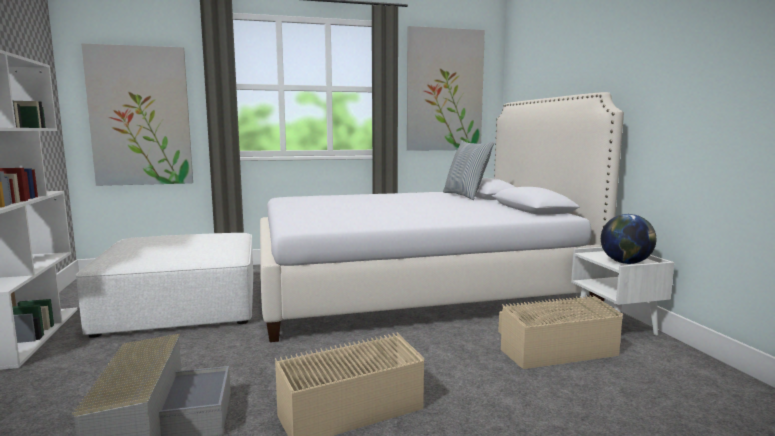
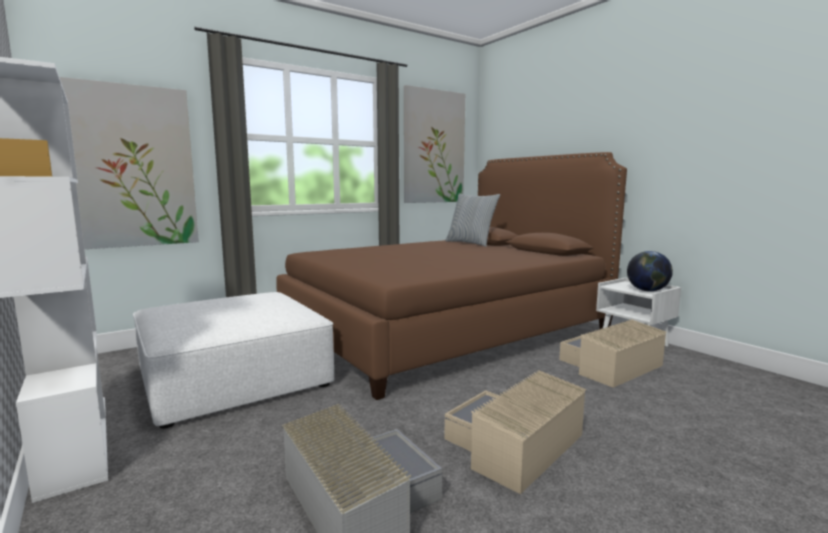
camera: 20 degrees left, 0 degrees up
white bed [260,92,624,342] -> brown bed [276,152,627,400]

